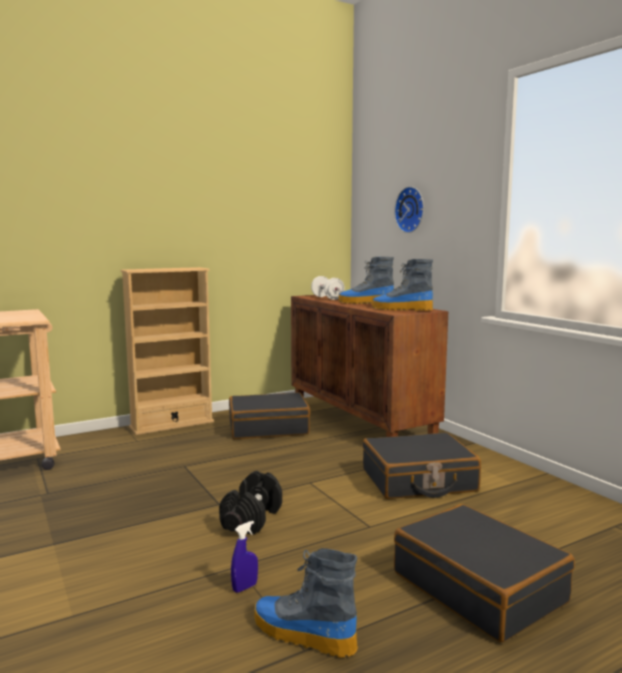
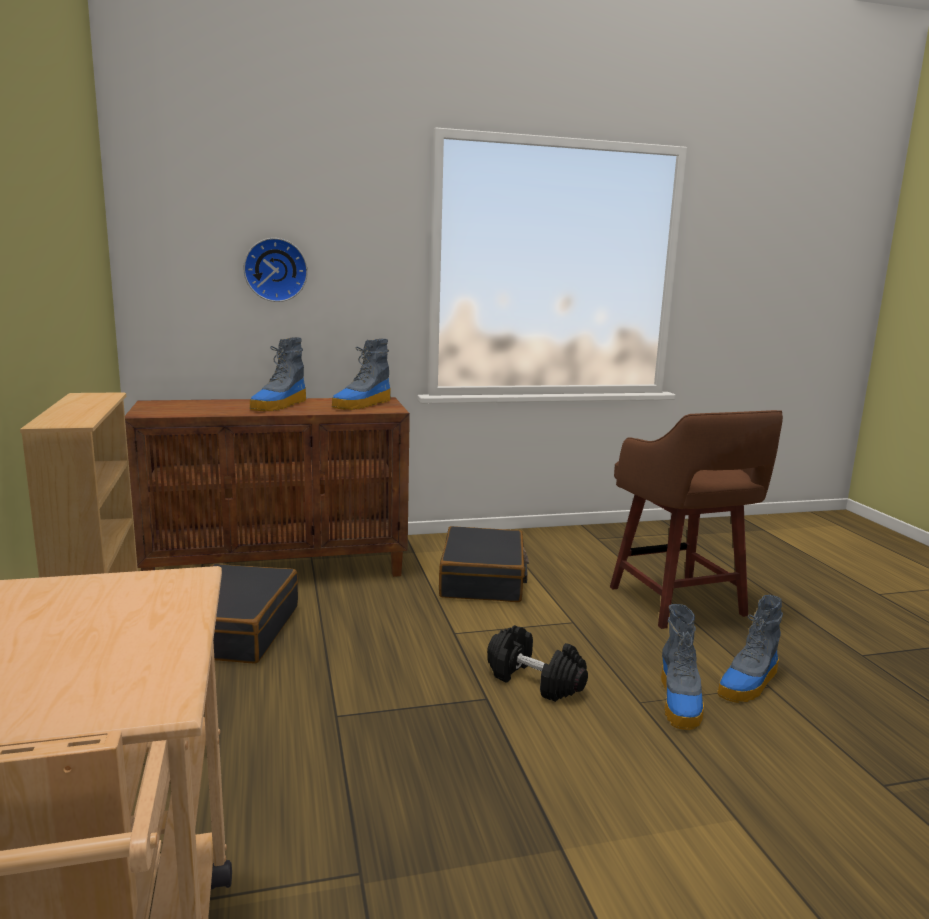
camera: 75 degrees left, 5 degrees up
blue spray bottle [231,521,258,593] -> boot [661,604,704,730]
white dumbbell [311,276,345,300] -> none
black suitcase [394,504,575,642] -> brown stool [610,410,783,629]

